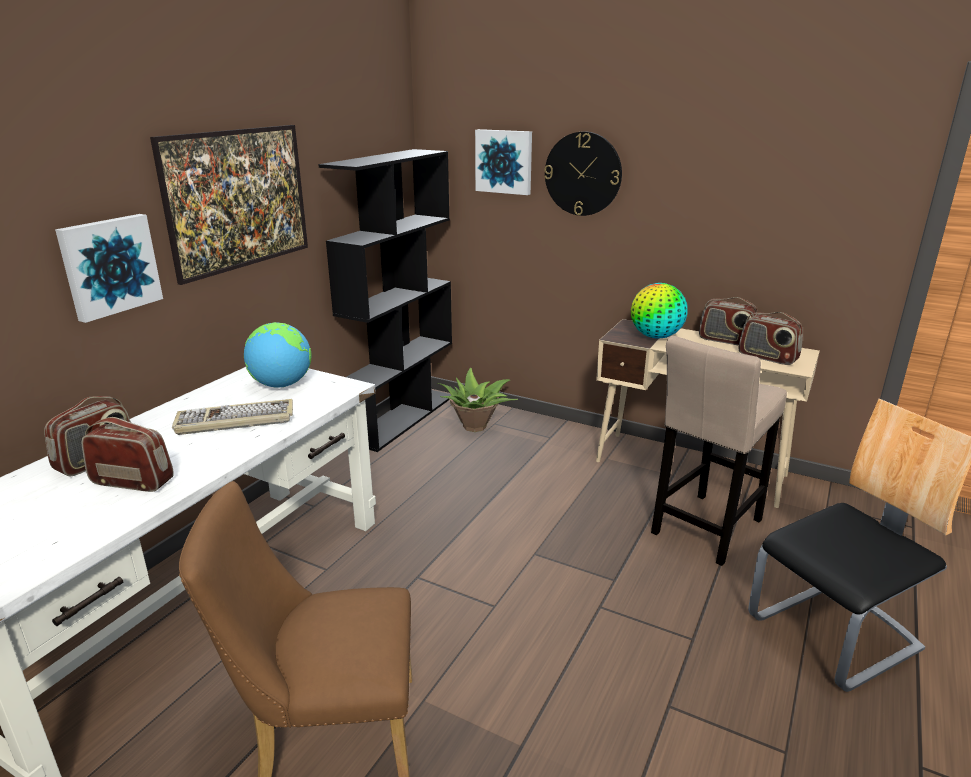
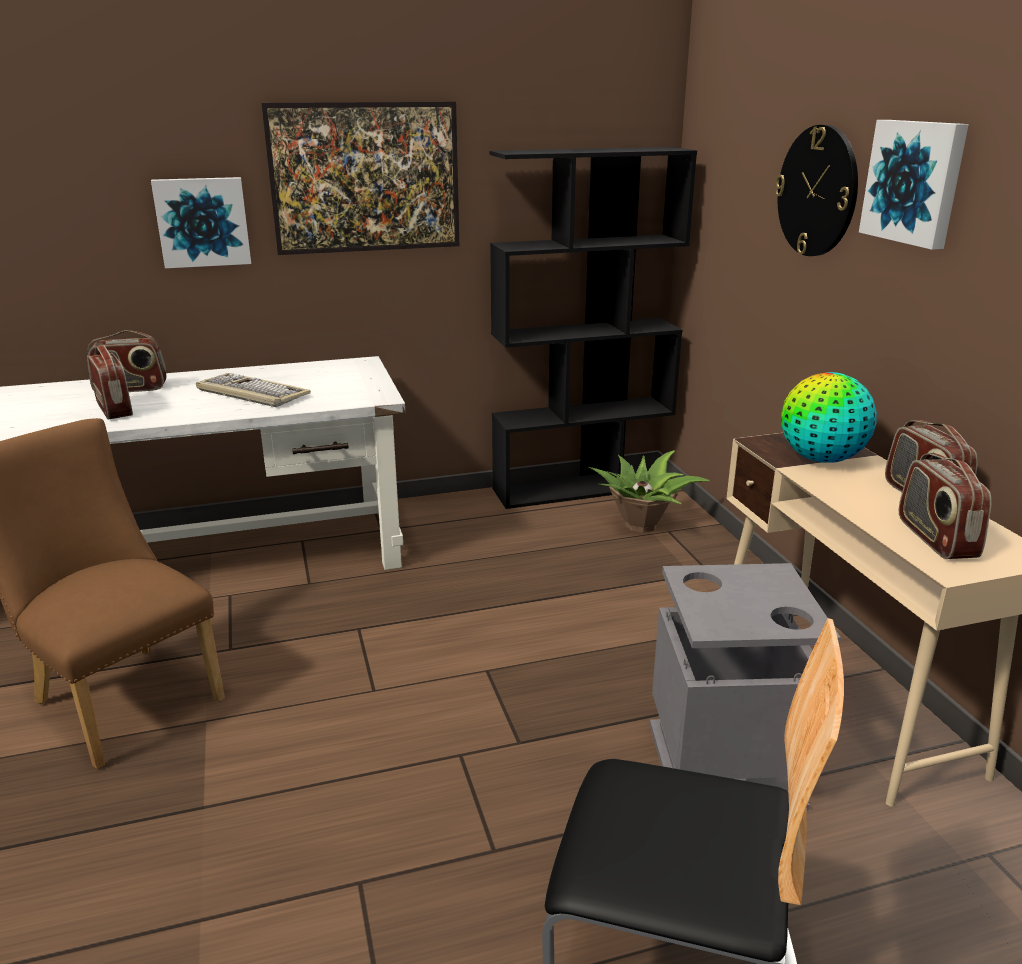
camera: 45 degrees right, 0 degrees up
globe [244,322,311,388] -> none
picture [475,129,532,195] -> picture moved to [859,120,969,250]
beige stool [651,336,787,566] -> grey trash can [650,563,841,811]

